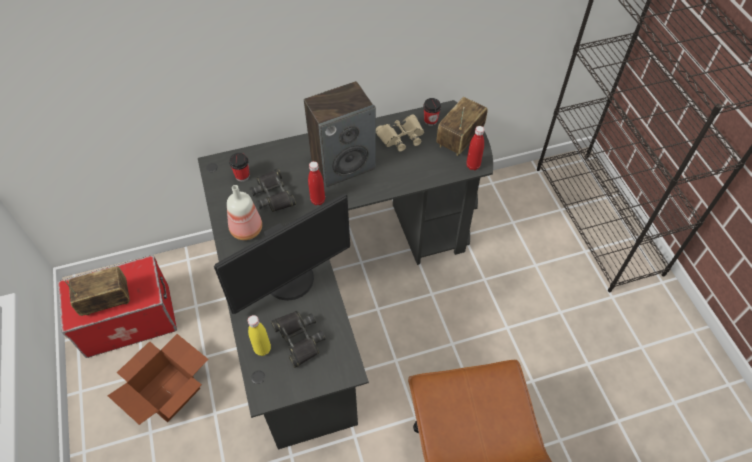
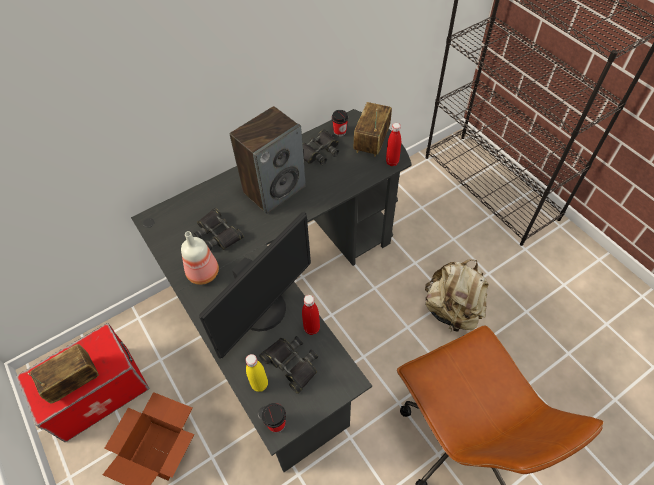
camera: 15 degrees left, 0 degrees up
cup [229,153,250,182] -> cup moved to [262,403,286,433]
red bottle [308,161,325,205] -> red bottle moved to [302,295,320,335]
beige binoculars [376,115,424,151] -> black binoculars [303,129,339,165]
none -> beige backpack [425,259,489,332]

